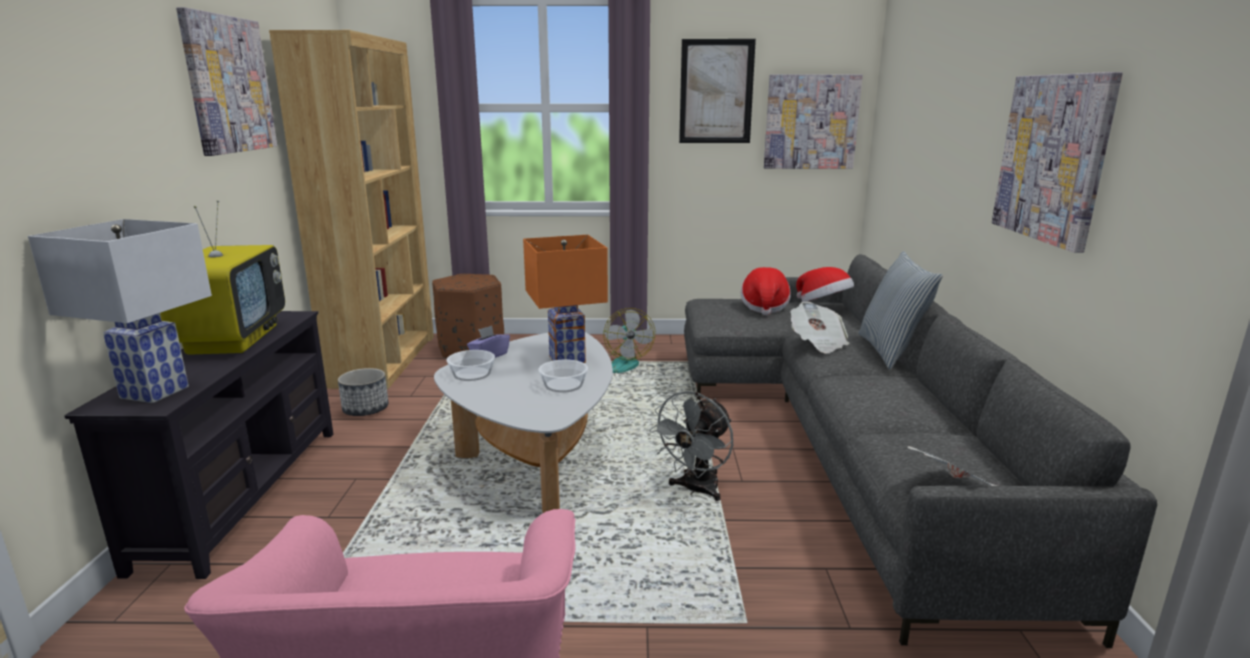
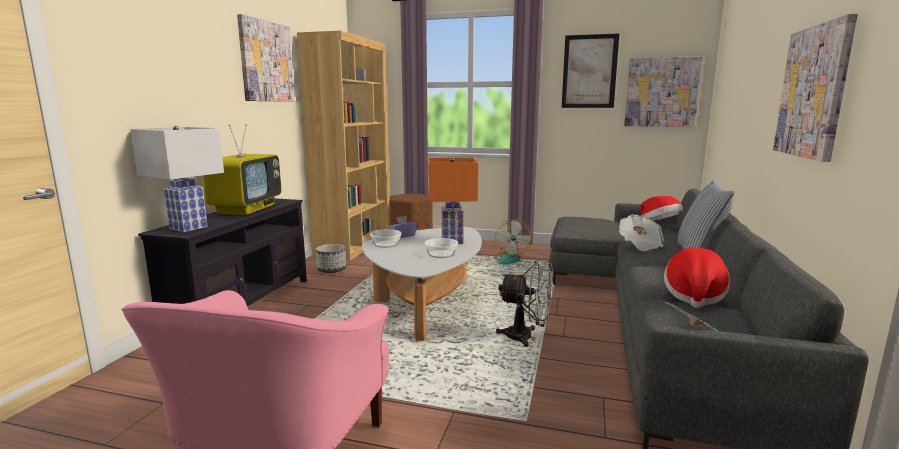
camera: 15 degrees right, 5 degrees down
grey fan [649,391,733,501] -> grey fan turned 120 degrees counterclockwise [496,261,553,347]
hat [741,267,791,315] -> hat moved to [664,248,730,308]

